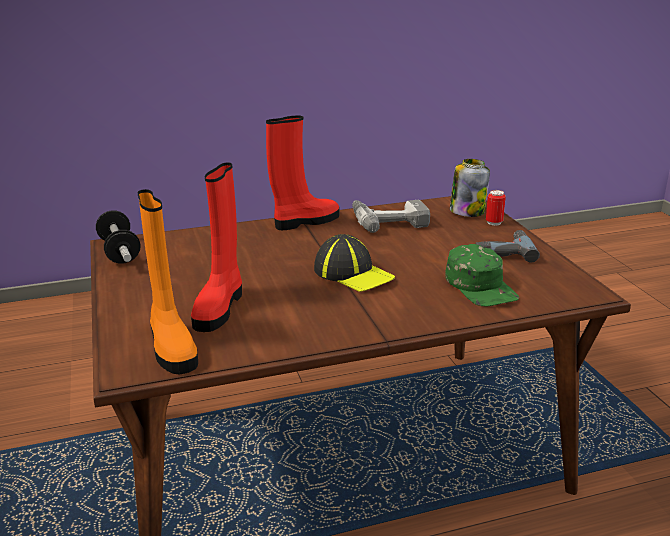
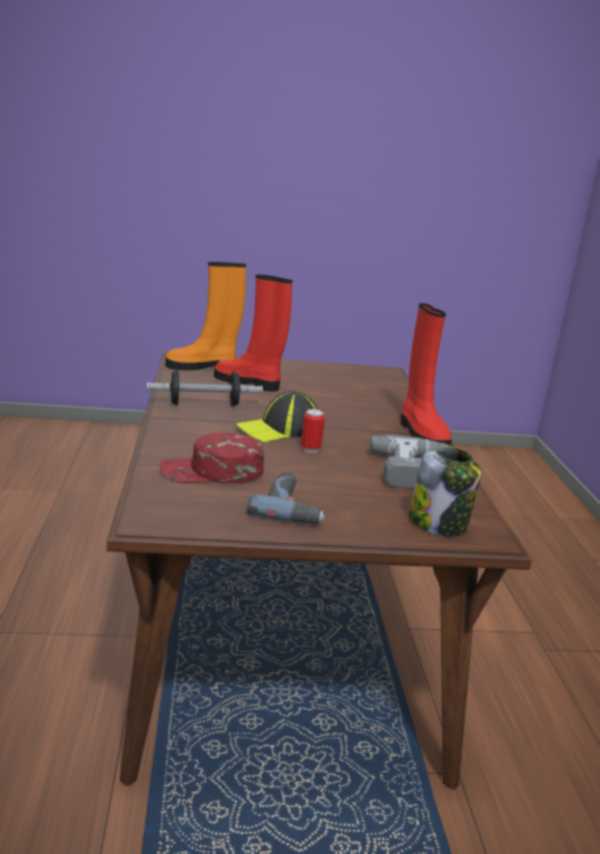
camera: 100 degrees right, 5 degrees down
dumbbell [96,210,141,264] -> dumbbell moved to [146,369,263,406]
green cap [445,244,519,307] -> red cap [160,432,264,483]
can [486,190,506,226] -> can moved to [301,409,325,453]

